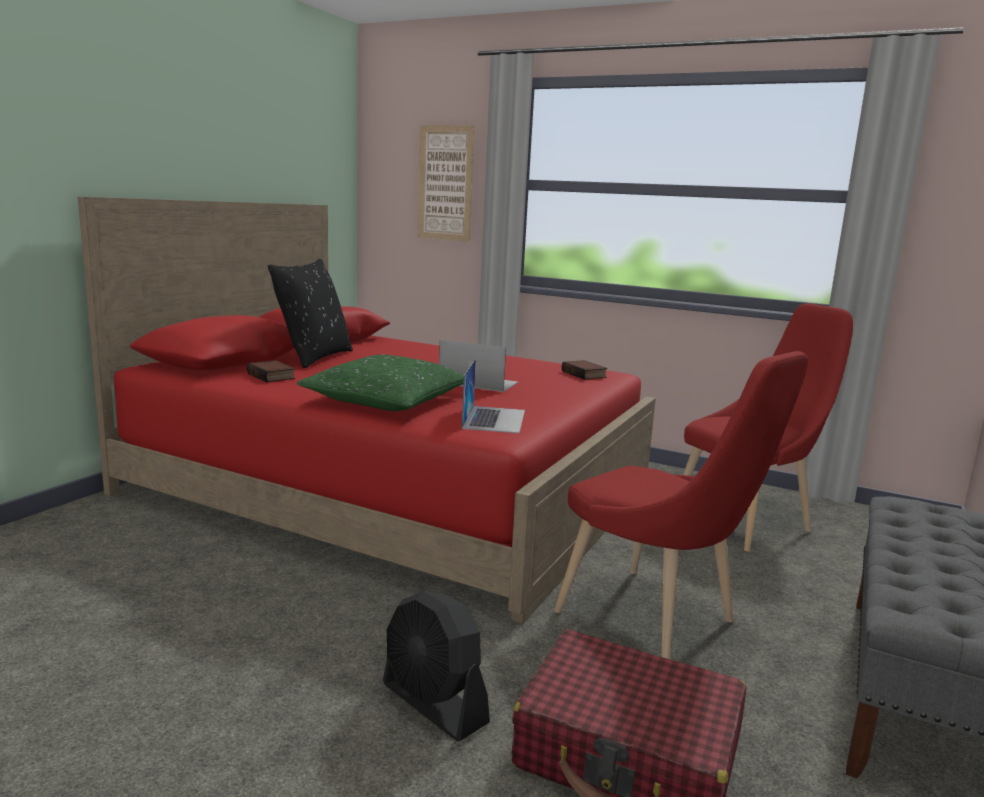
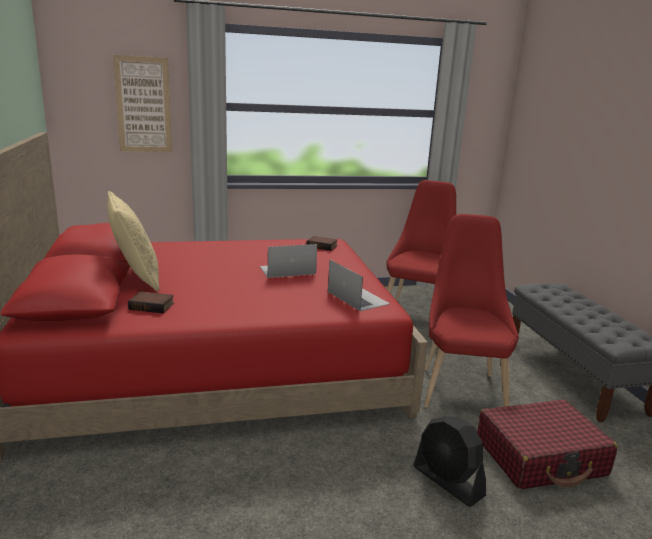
camera: 40 degrees left, 5 degrees up
black pillow [268,259,353,368] -> beige pillow [107,191,159,291]
green pillow [297,354,464,411] -> none
black fan [383,591,490,742] -> black fan turned 45 degrees clockwise [414,416,486,507]
red chair [554,351,808,659] -> red chair turned 90 degrees counterclockwise [424,214,519,407]

